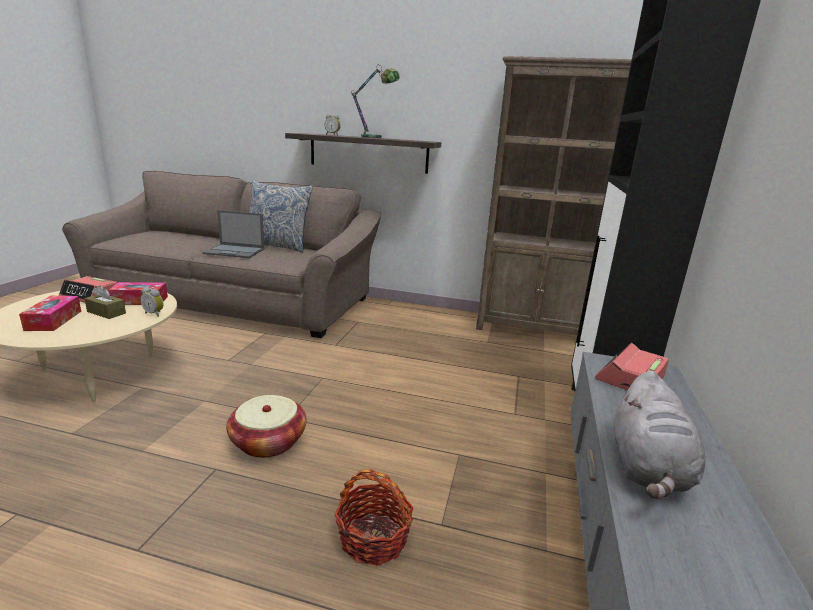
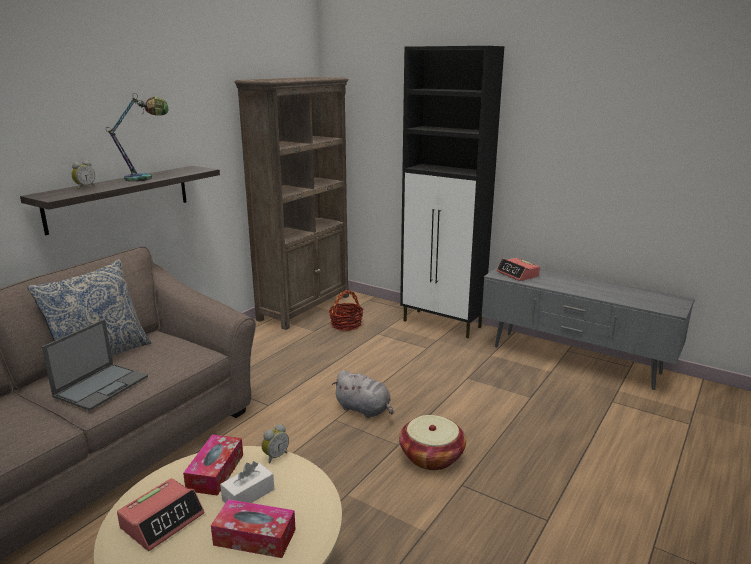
camera: 70 degrees left, 0 degrees up
brown tissue box [84,286,126,319] -> white tissue box [220,461,274,503]
basket [335,469,414,566] -> basket moved to [328,290,364,331]
grey plush toy [614,371,705,499] -> grey plush toy moved to [332,370,394,418]

